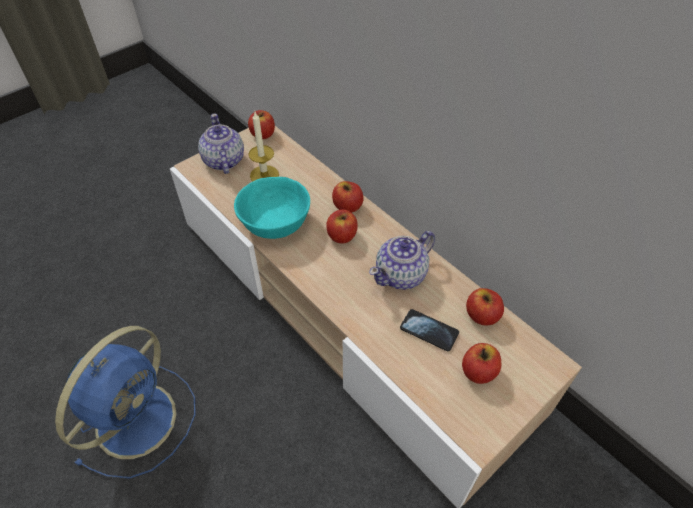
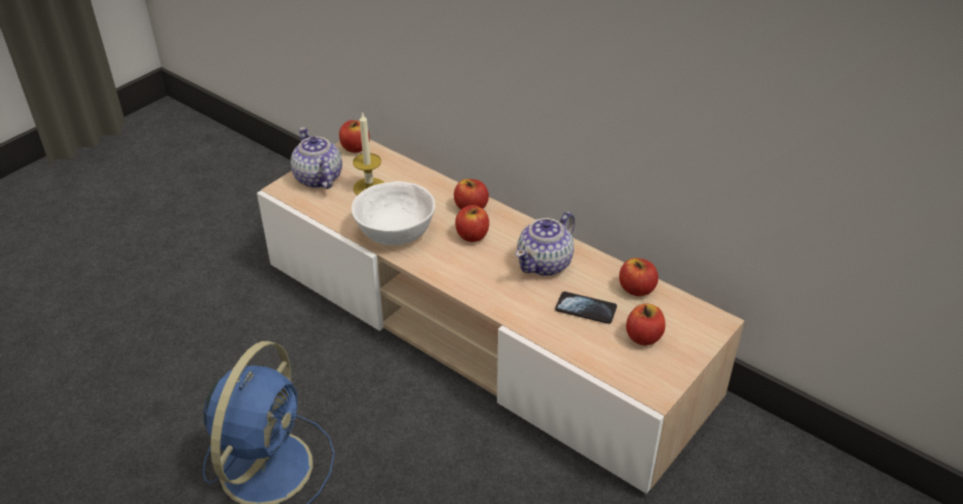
camera: 10 degrees left, 10 degrees down
turquoise bowl [234,177,310,239] -> white bowl [351,181,435,245]

